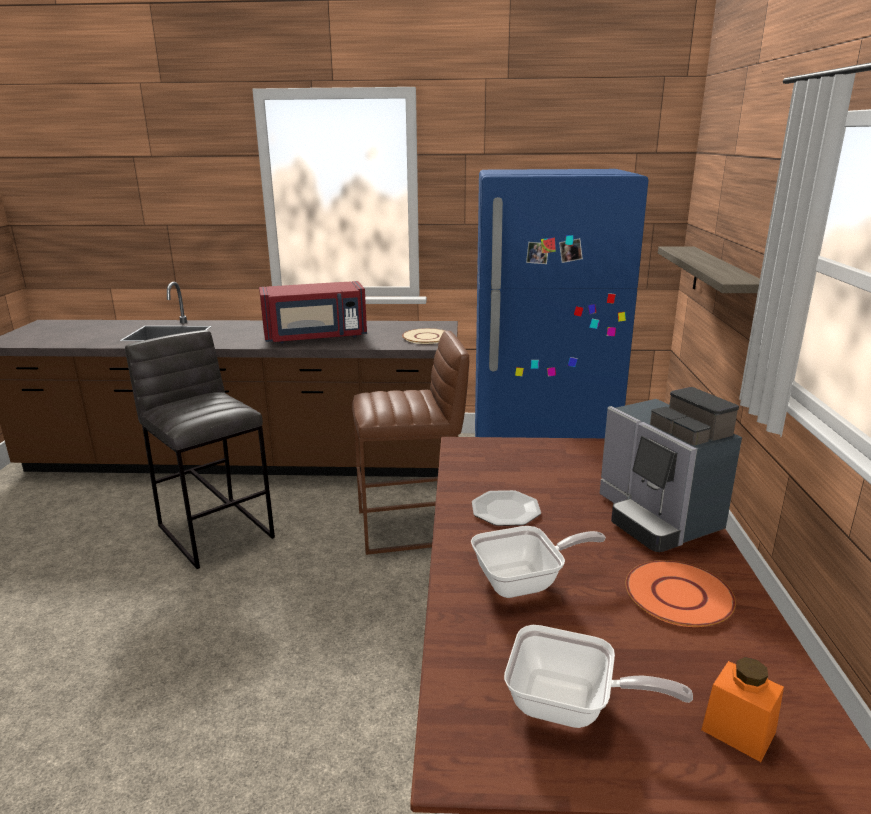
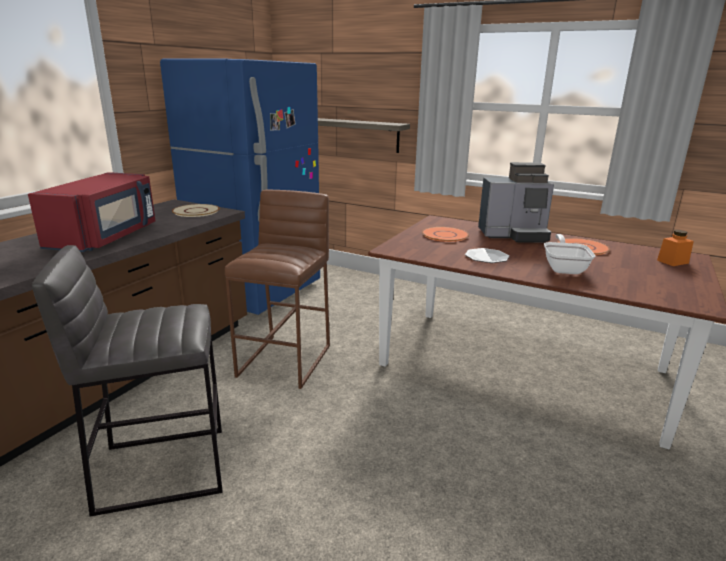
camera: 65 degrees left, 0 degrees up
frying pan [504,625,693,728] -> none
none -> orange plate [422,227,469,242]

